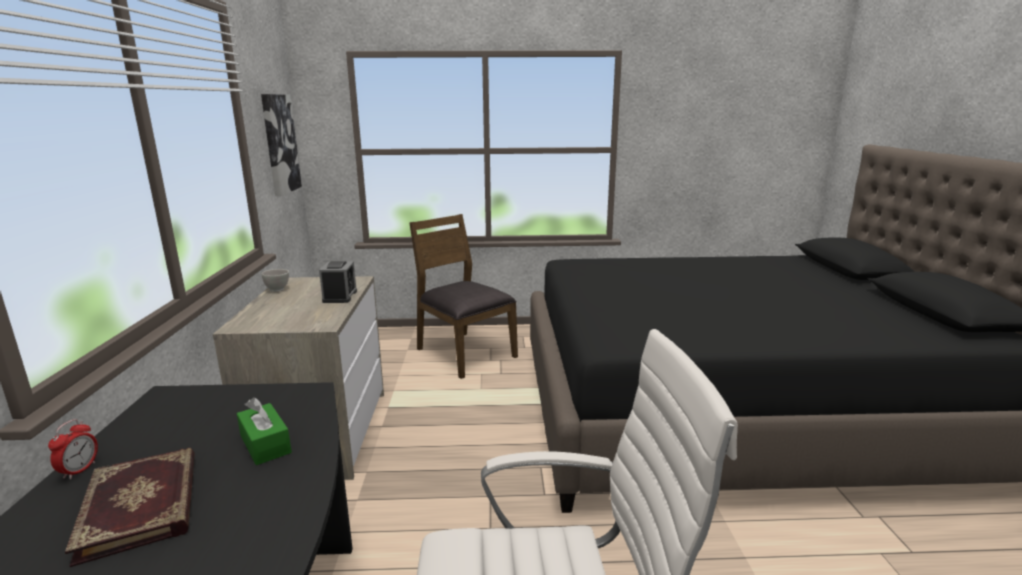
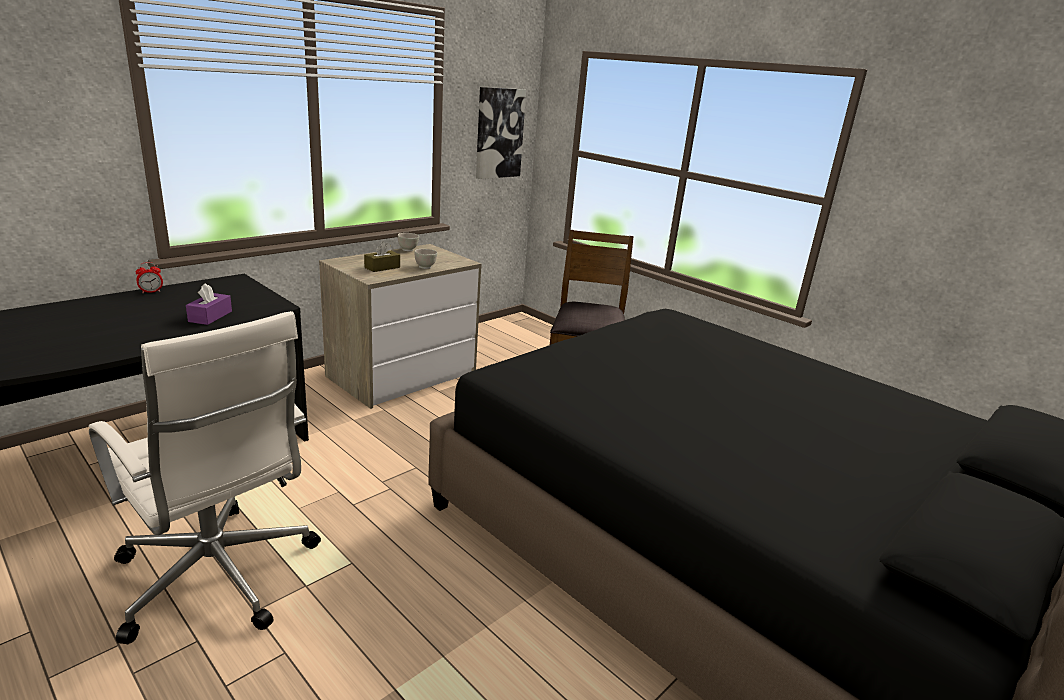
camera: 45 degrees right, 5 degrees up
book [65,447,195,567] -> none
green tissue box [237,397,292,465] -> purple tissue box [186,283,232,325]
alarm clock [319,261,357,303] -> white bowl [415,249,437,269]
none -> brown tissue box [364,242,400,272]

